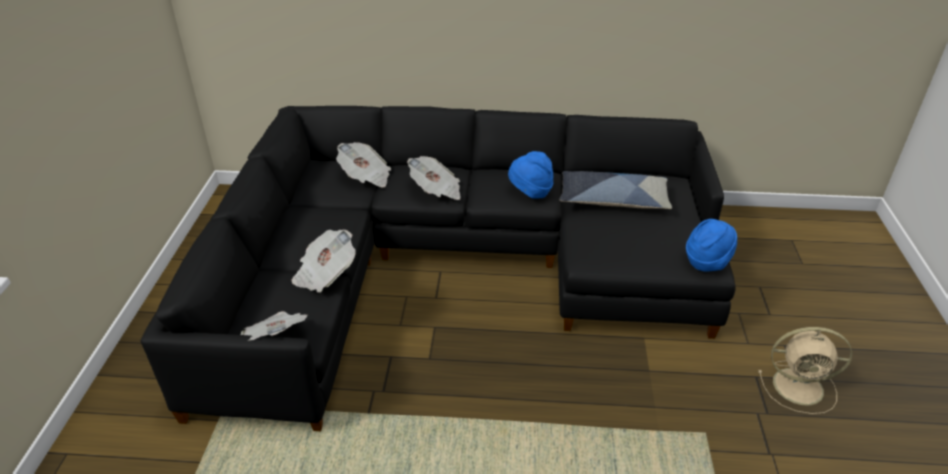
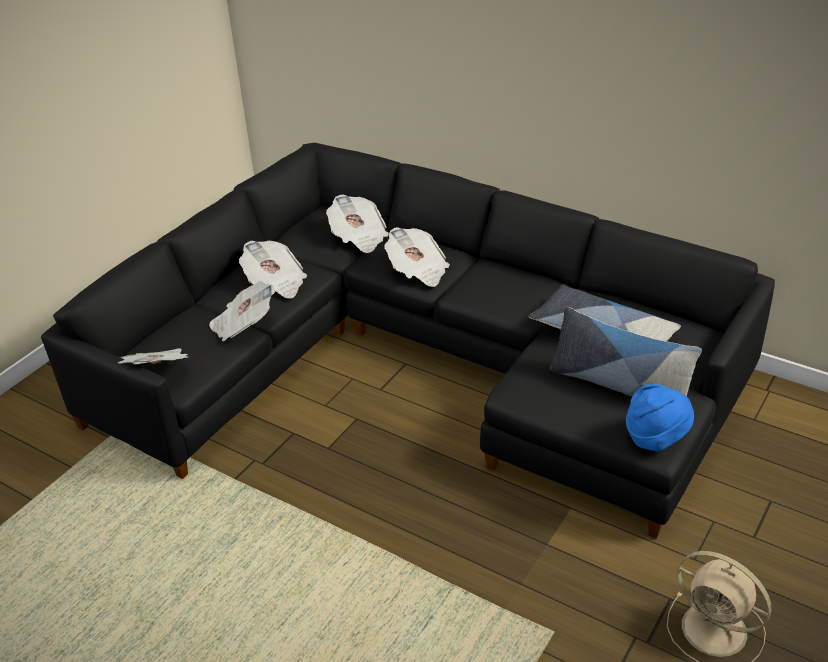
camera: 30 degrees right, 0 degrees up
blue hat [508,151,553,199] -> none
none -> newspaper [239,241,307,299]
none -> pillow [550,306,702,397]

